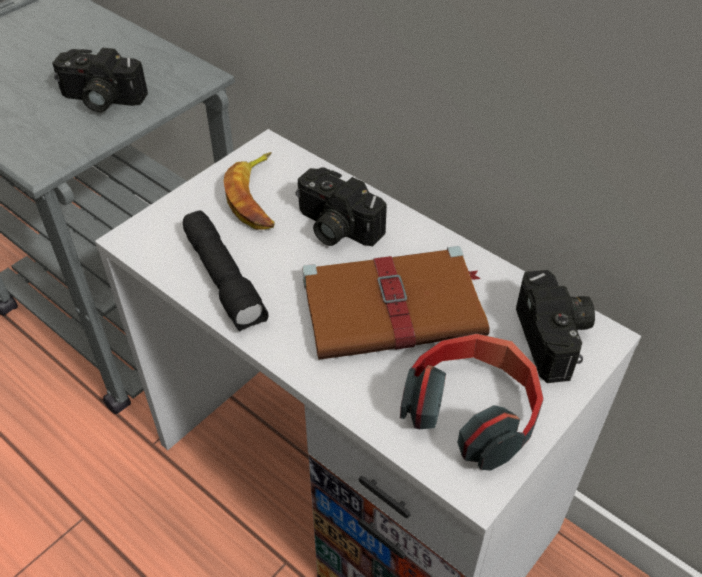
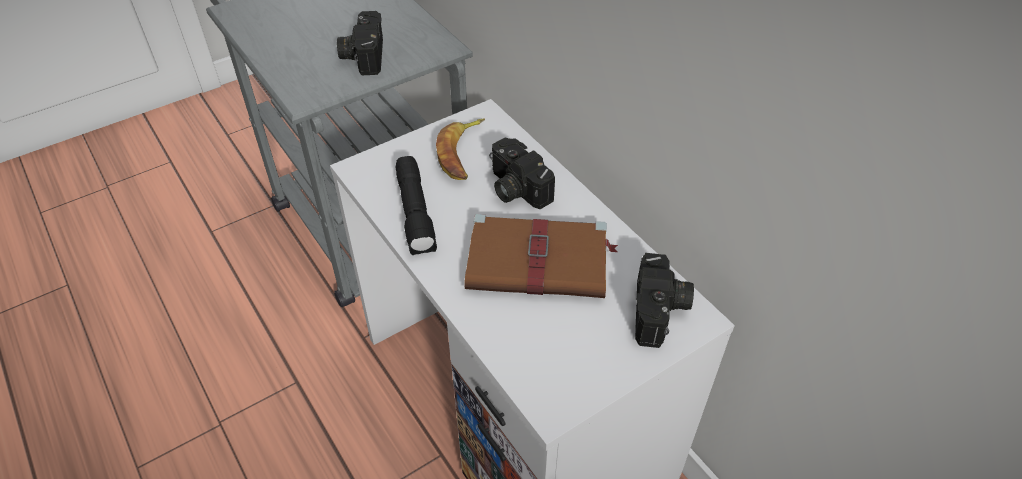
camera: 15 degrees right, 0 degrees up
camera [52,48,148,112] -> camera turned 60 degrees clockwise [337,11,383,75]
headphones [400,334,544,471] -> none

